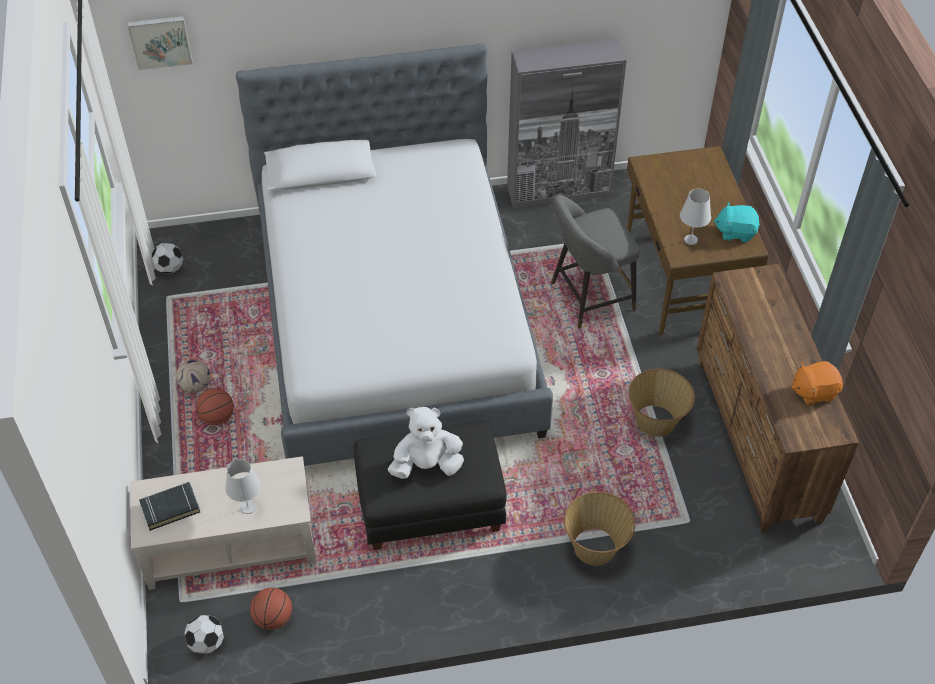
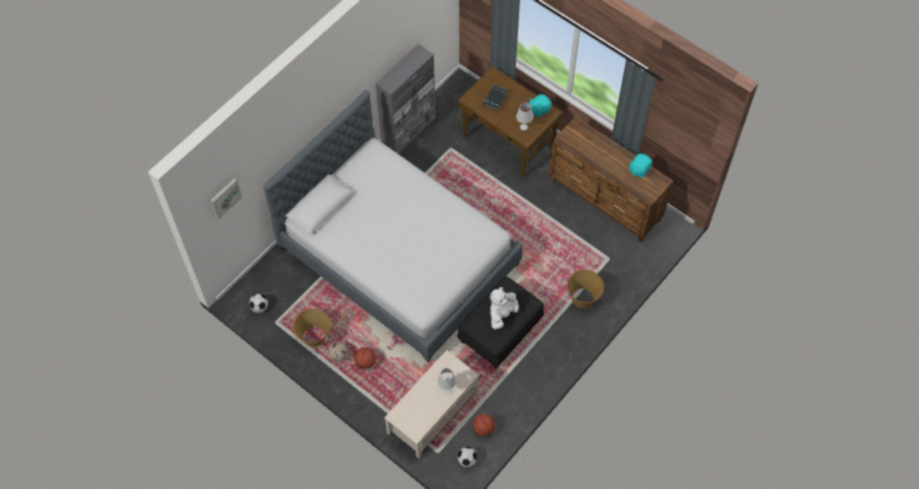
camera: 40 degrees left, 10 degrees up
black book [139,482,200,531] -> black book moved to [483,85,508,111]
grey stool [551,195,639,328] -> none
basket [628,369,695,437] -> basket moved to [293,309,331,347]
orange plush toy [792,361,843,406] -> turquoise plush toy [629,153,652,178]

